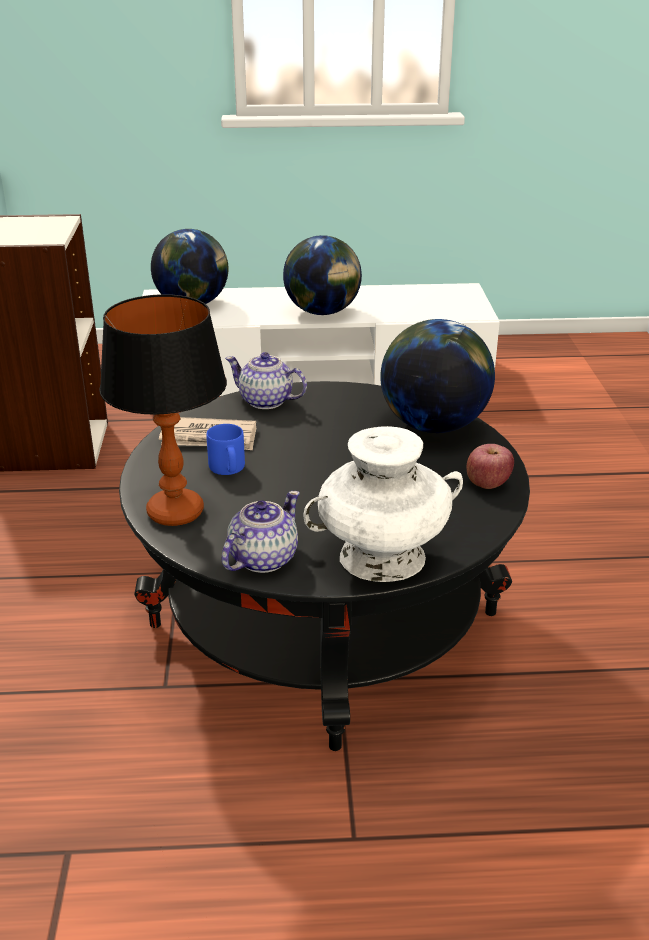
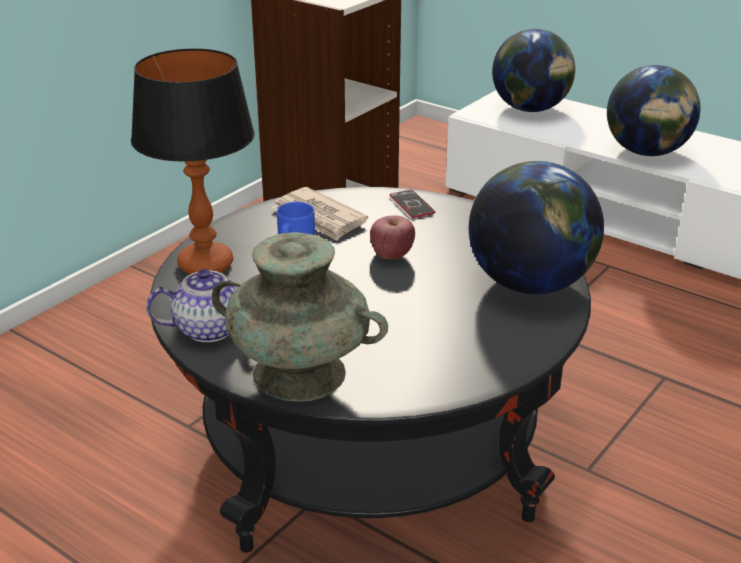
camera: 40 degrees right, 0 degrees up
teapot [225,352,307,409] -> phone [389,190,435,218]
white vase [303,426,463,582] -> turquoise vase [212,232,388,402]
apple [466,444,514,489] -> apple moved to [370,215,415,259]

